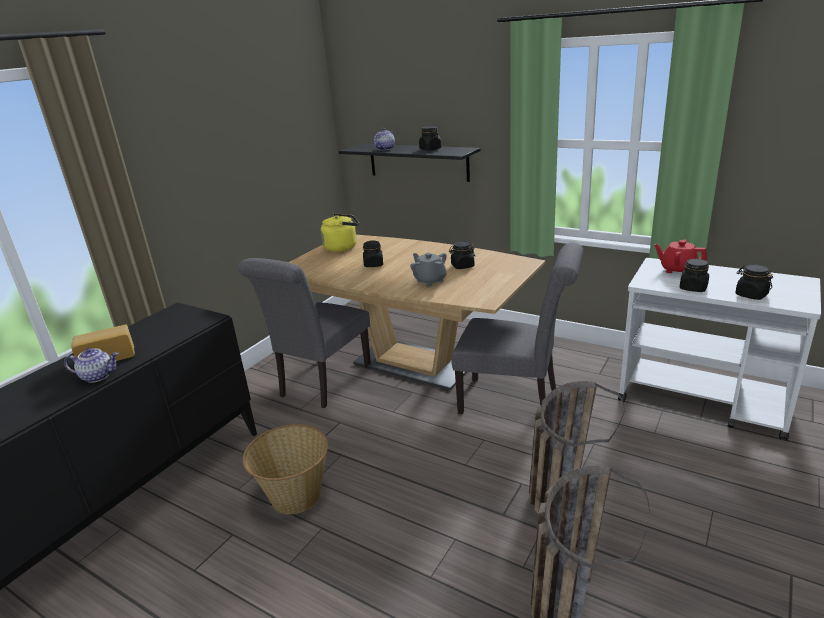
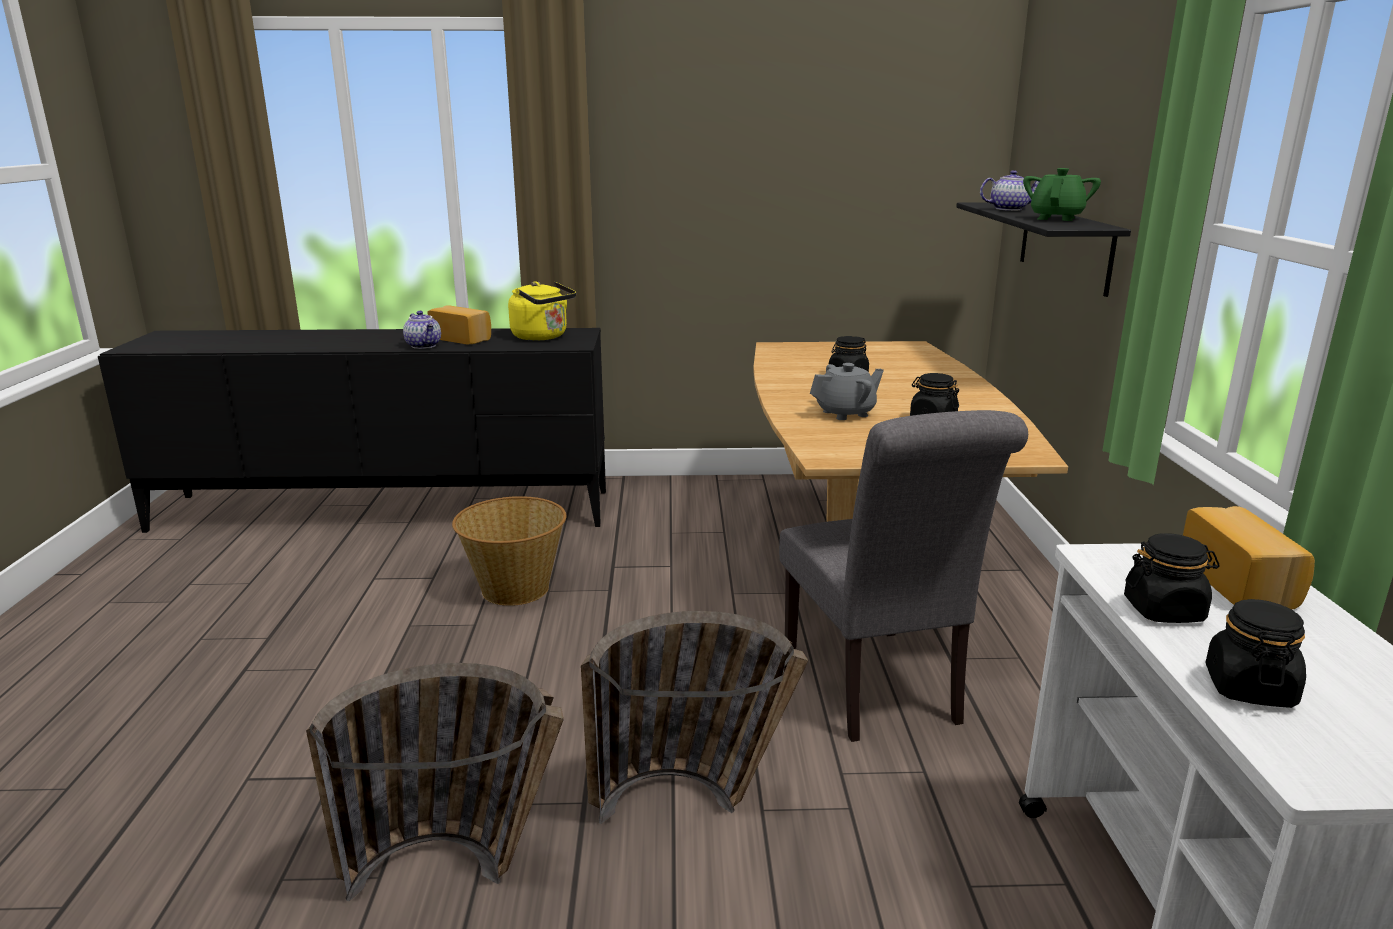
camera: 55 degrees right, 5 degrees down
grey chair [238,258,371,408] -> none
yellow kettle [321,214,359,252] -> yellow kettle moved to [508,281,576,341]
grey teapot [410,253,447,286] -> grey teapot turned 45 degrees clockwise [810,363,884,420]
black jar [419,126,442,151] -> green teapot [1023,168,1101,221]
red teapot [654,239,707,273] -> bread [1183,506,1315,610]

